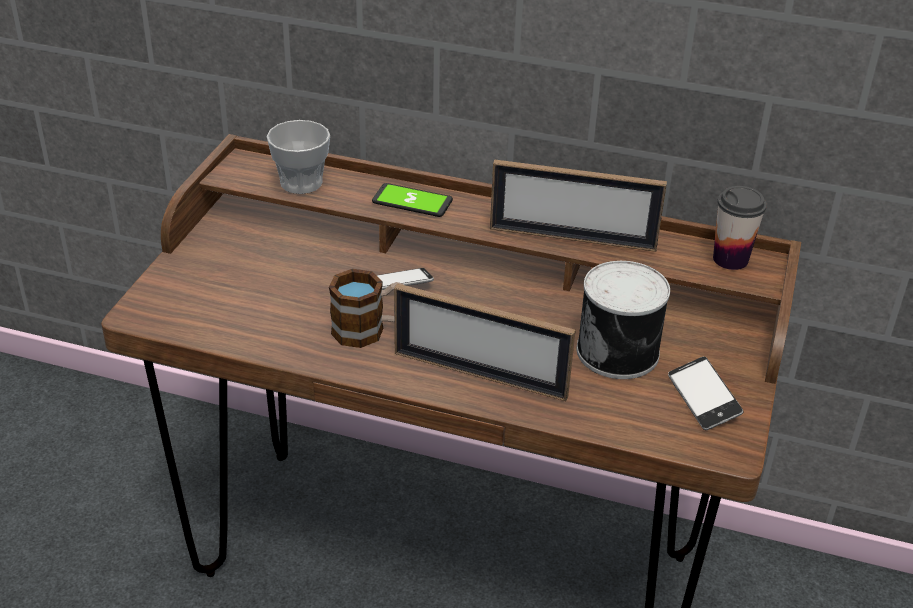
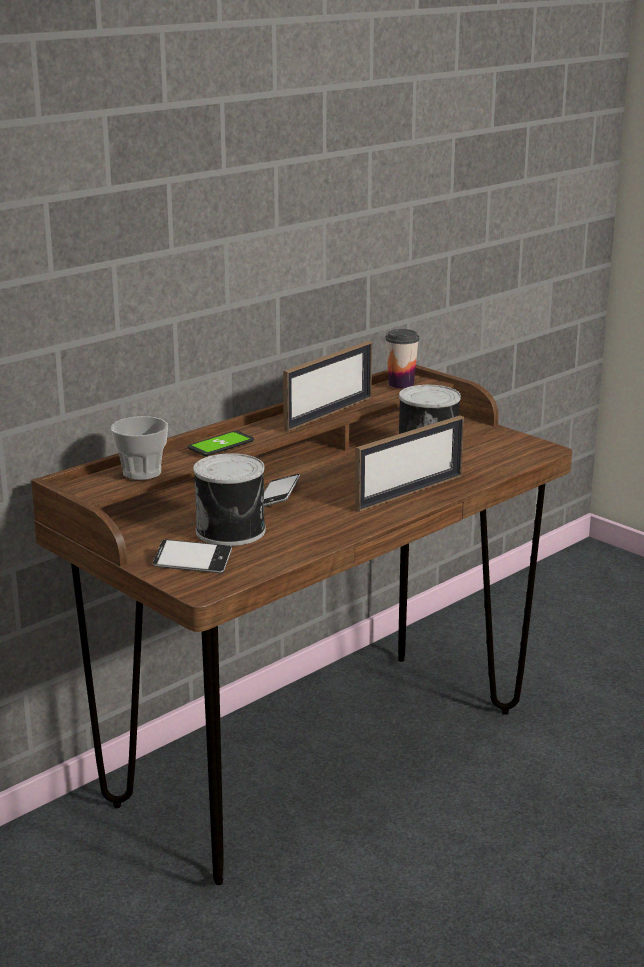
camera: 60 degrees left, 15 degrees down
mug [329,269,404,348] -> none
phone [668,356,743,430] -> phone moved to [153,539,232,573]
none -> can [193,453,266,546]

